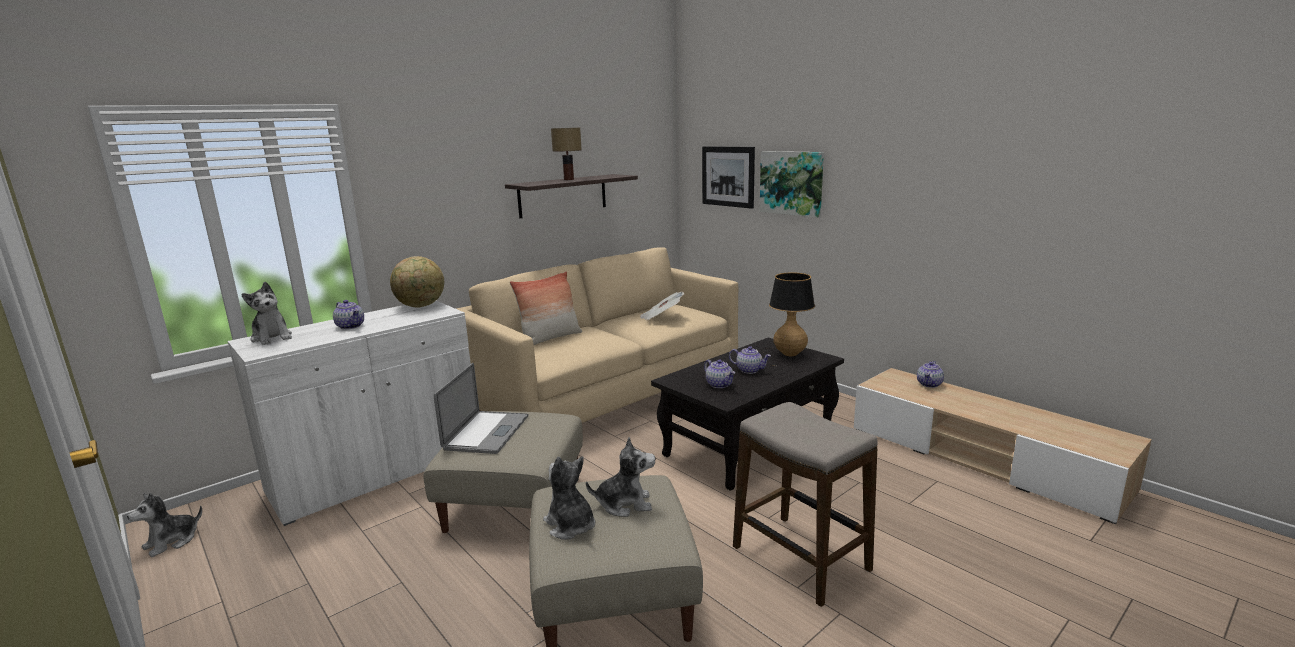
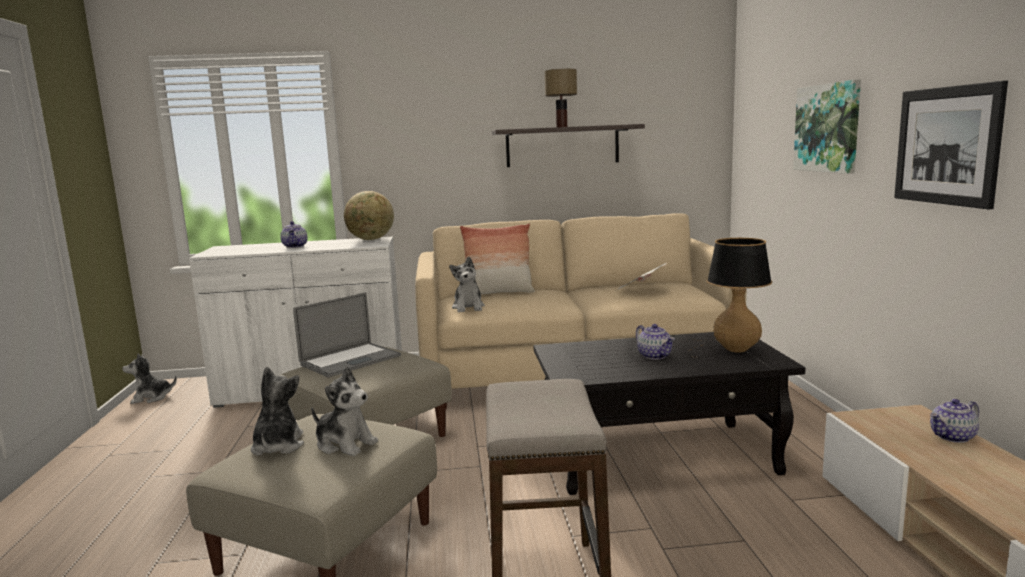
camera: 35 degrees right, 5 degrees down
plush toy [241,282,292,345] -> plush toy moved to [449,257,485,312]
picture [702,146,755,209] -> picture moved to [894,81,1008,209]
teapot [704,360,735,388] -> none

